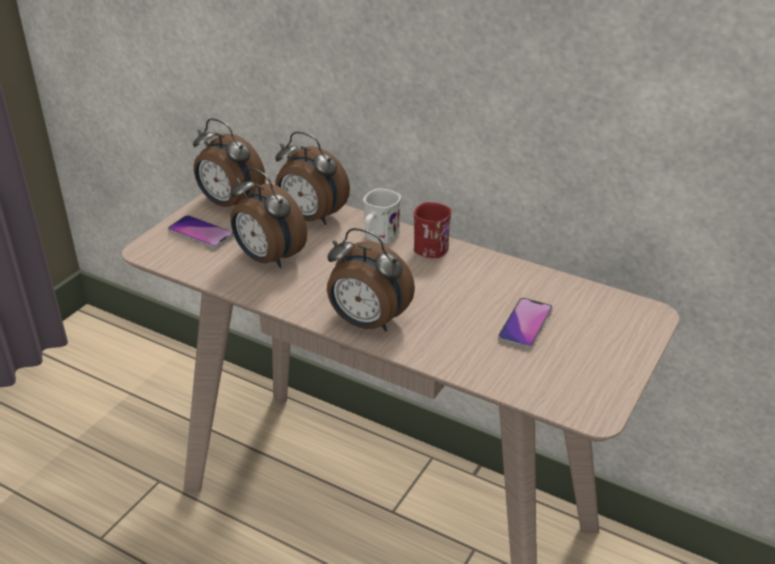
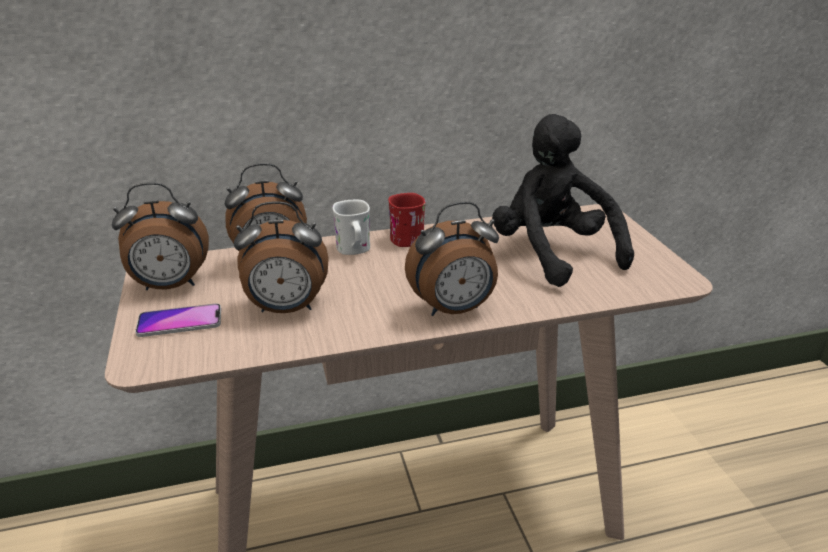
camera: 45 degrees left, 5 degrees down
phone [498,298,553,349] -> black plush toy [492,114,634,287]

